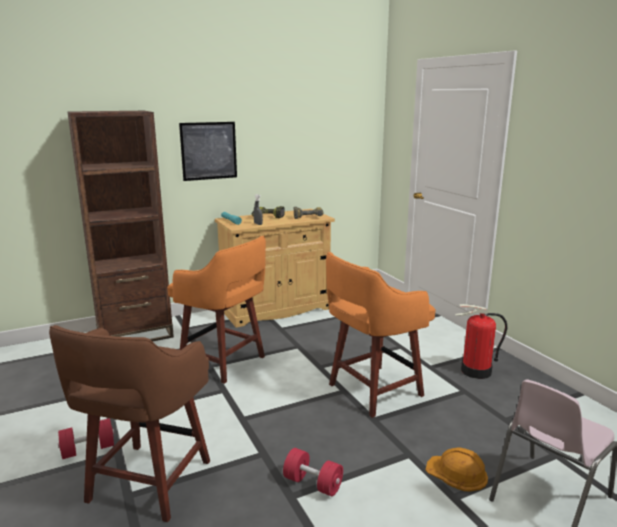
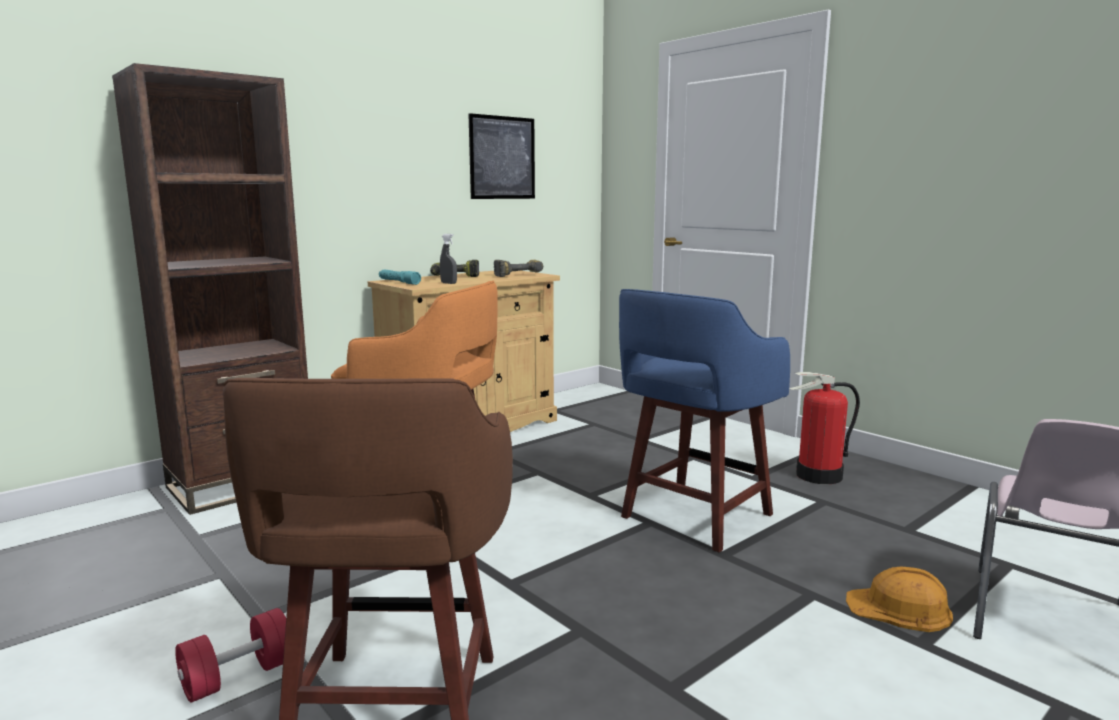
camera: 15 degrees left, 5 degrees down
picture [179,122,237,181] -> picture moved to [469,113,535,199]
red dumbbell [283,448,343,496] -> none
orange stool [326,252,436,418] -> blue stool [619,289,790,552]

